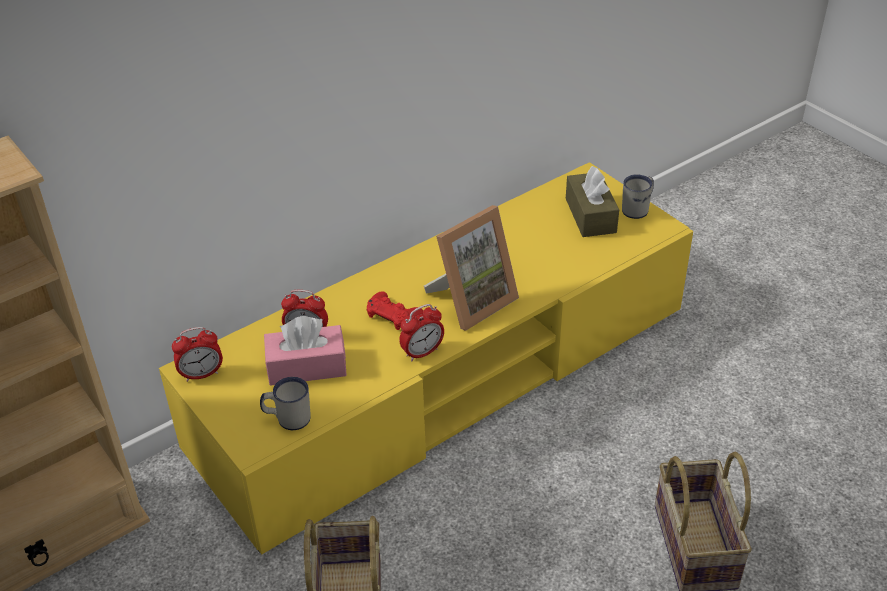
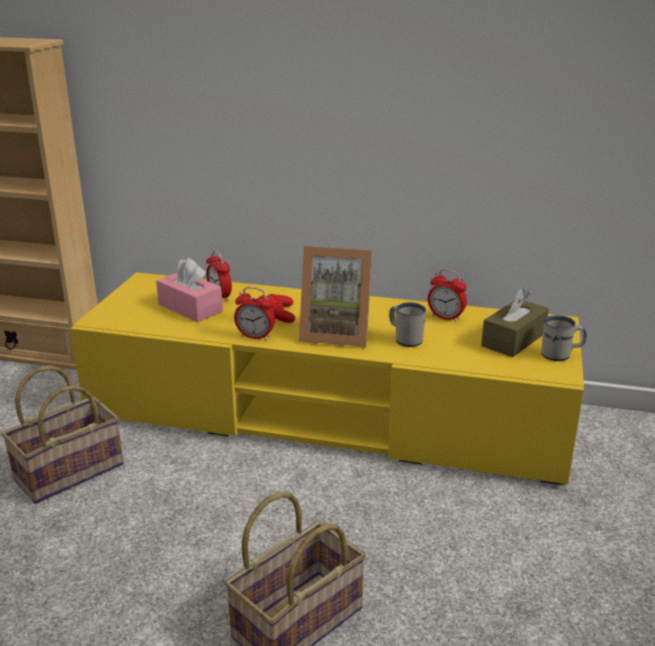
camera: 50 degrees right, 15 degrees down
alarm clock [172,327,223,382] -> alarm clock moved to [428,269,467,322]
white mug [260,377,311,430] -> white mug moved to [389,302,426,347]

